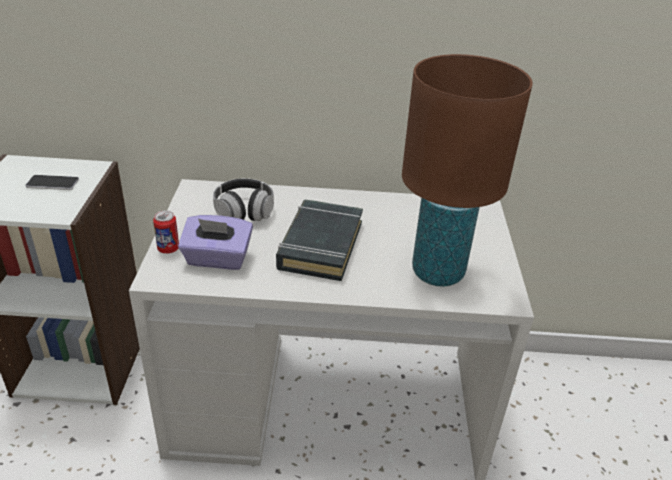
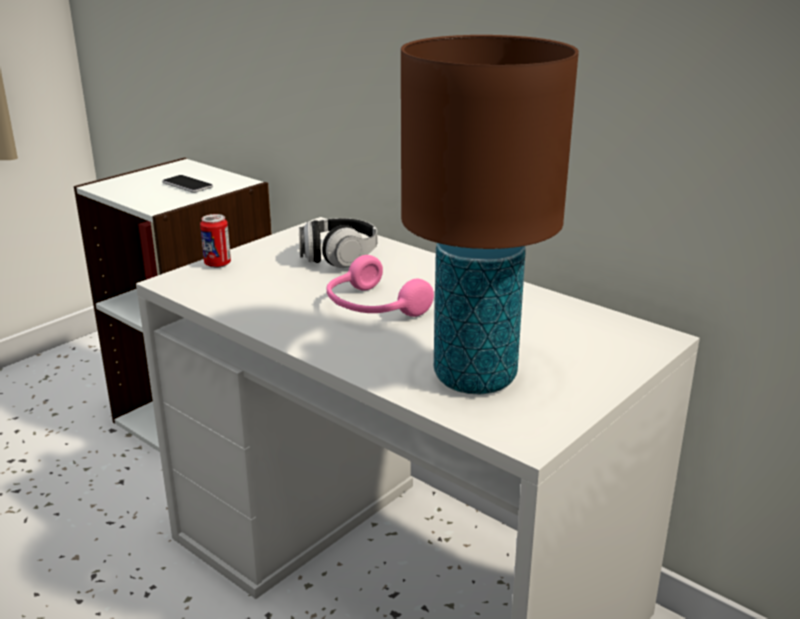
camera: 40 degrees right, 10 degrees down
purple tissue box [178,215,253,270] -> none
black book [276,199,363,281] -> pink headphones [327,255,434,317]

